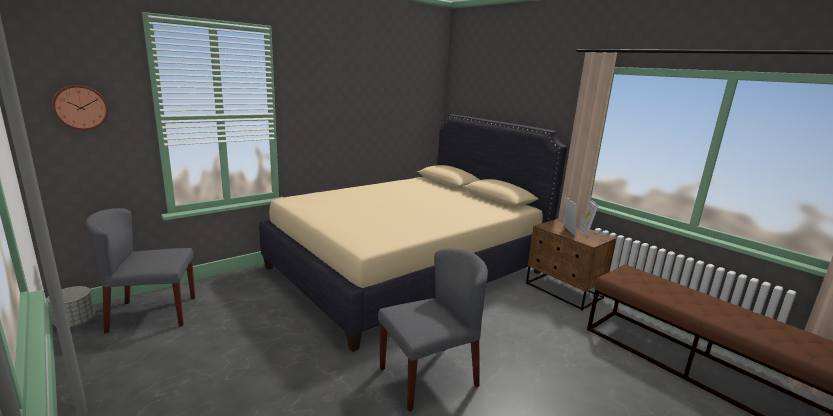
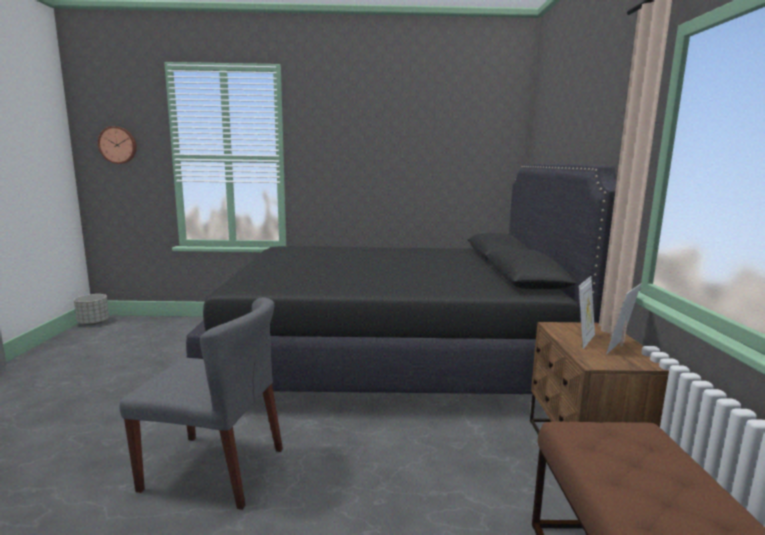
camera: 40 degrees right, 5 degrees down
grey chair [86,208,195,333] -> none
beige bed [259,114,567,352] -> black bed [186,164,617,394]

